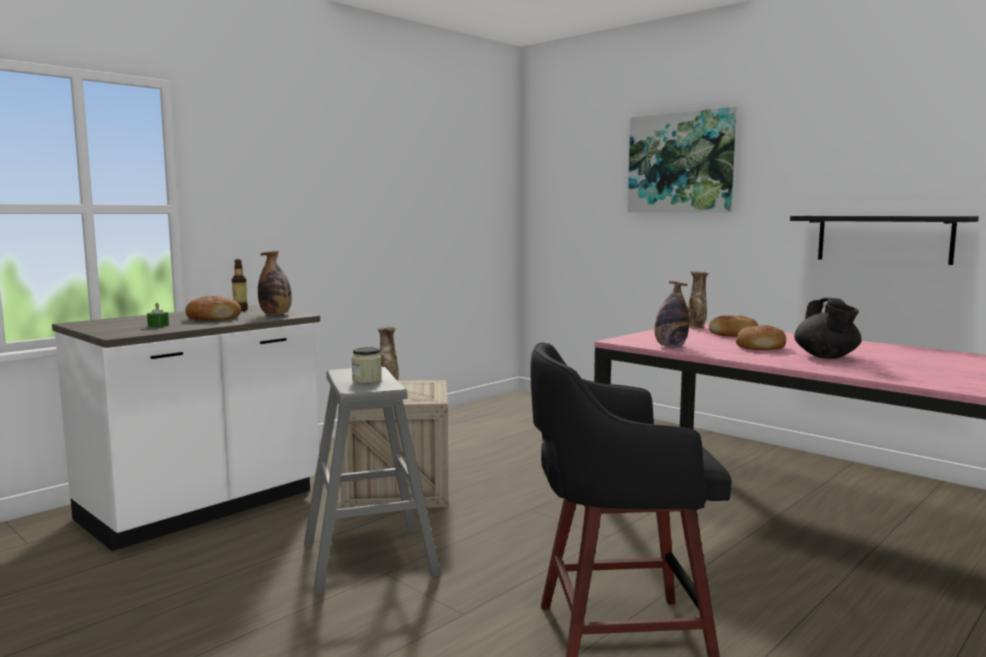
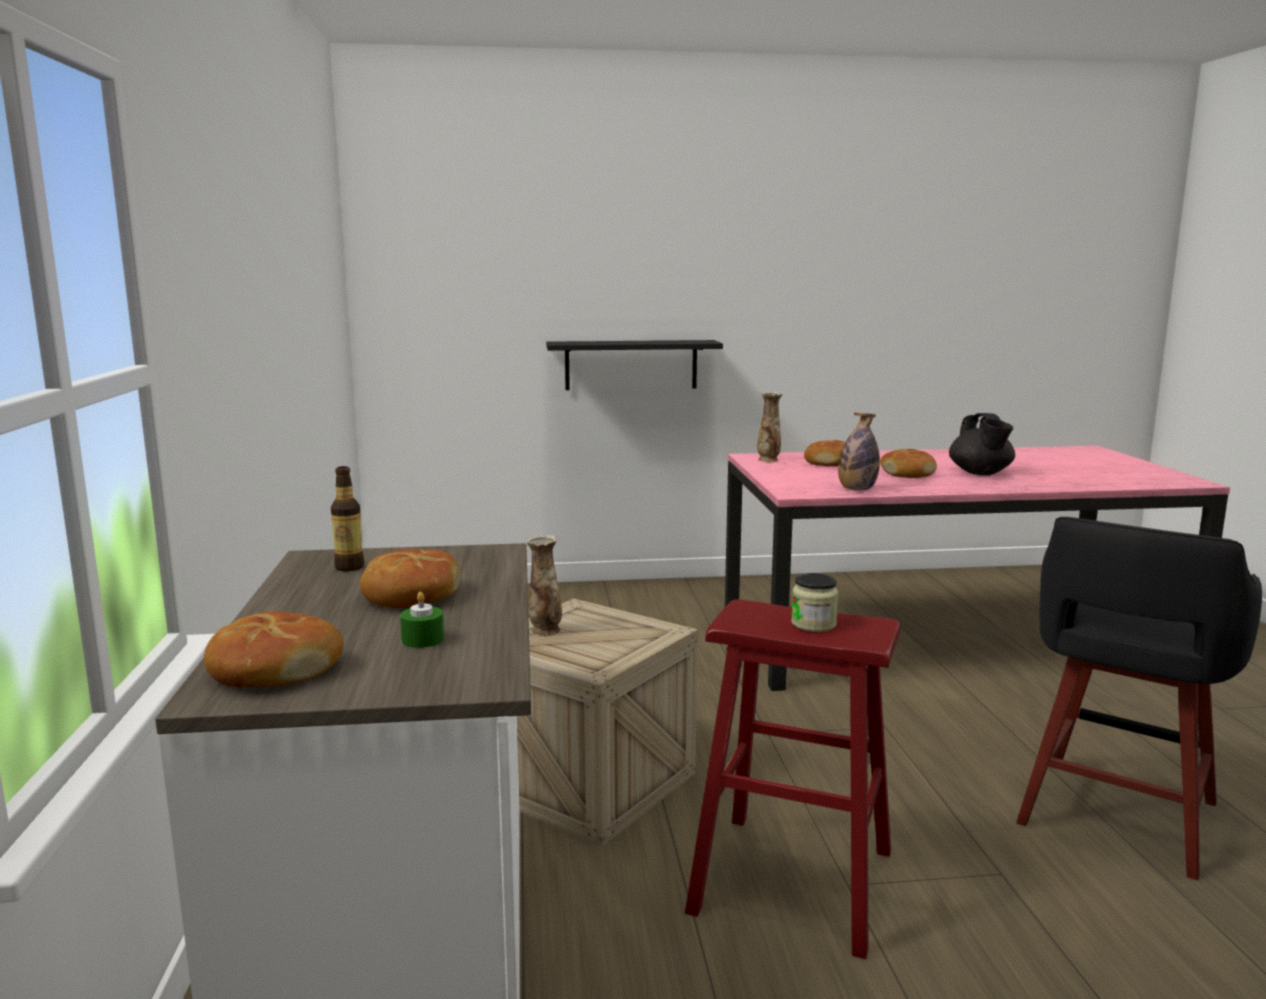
camera: 50 degrees left, 5 degrees up
bottle [258,251,292,315] -> none
grey stool [304,367,441,595] -> red stool [685,599,901,959]
picture [628,107,736,212] -> none
black shelf [790,216,979,265] -> black shelf moved to [546,340,723,390]
black teapot [794,298,862,359] -> black teapot turned 45 degrees clockwise [949,413,1015,475]
none -> bread [204,611,343,688]

